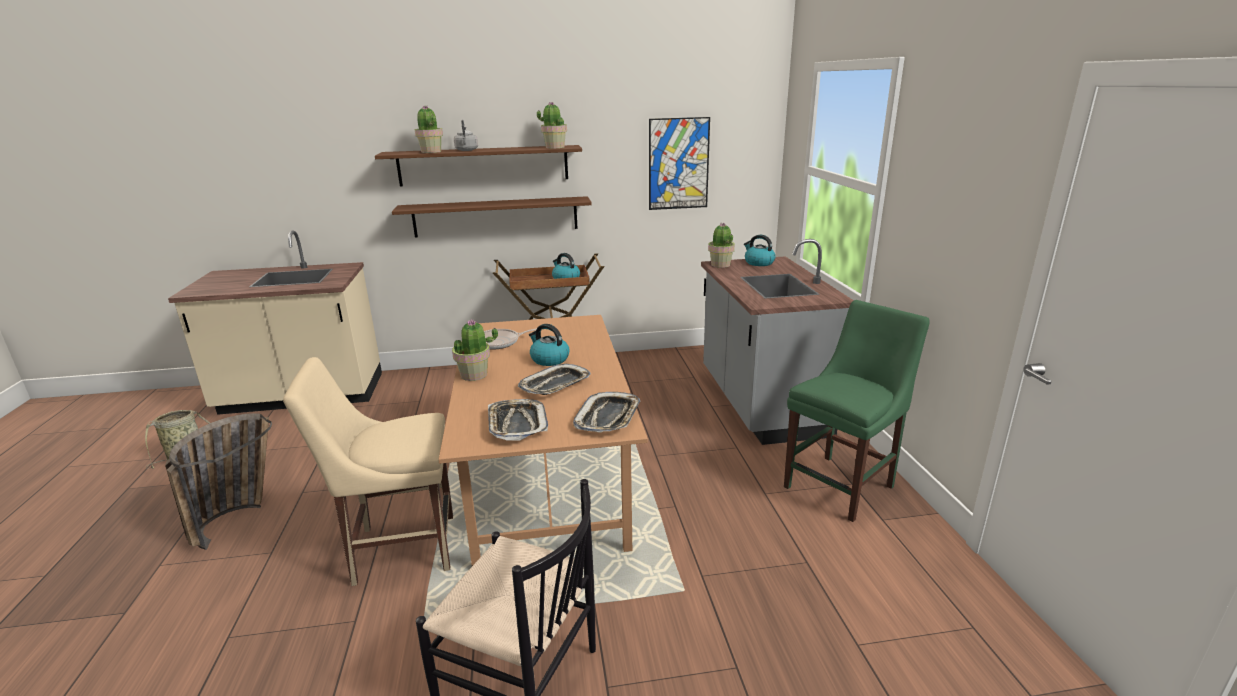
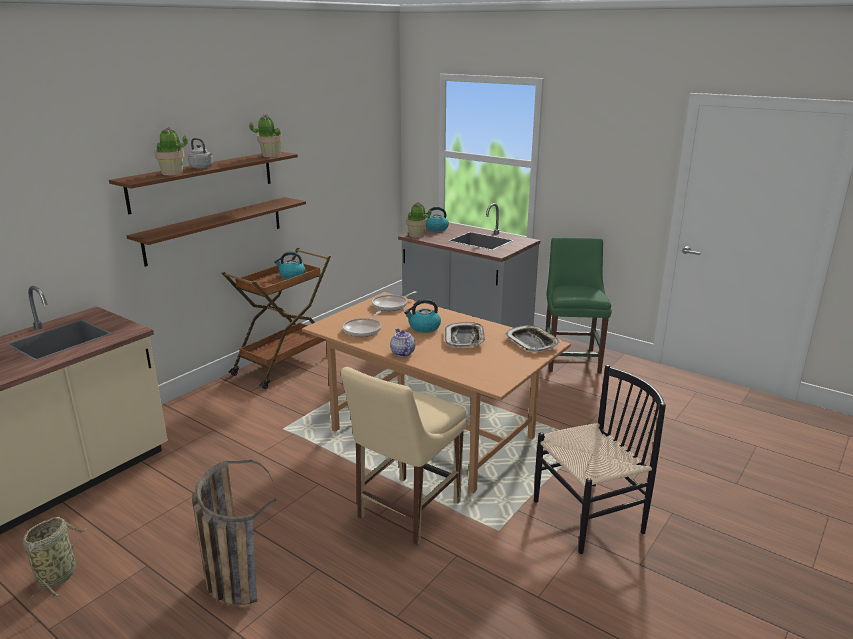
camera: 45 degrees left, 0 degrees up
potted plant [452,319,498,381] -> teapot [390,329,415,357]
tray [488,399,548,441] -> none
picture [649,117,710,210] -> none
none -> frying pan [372,291,417,311]

